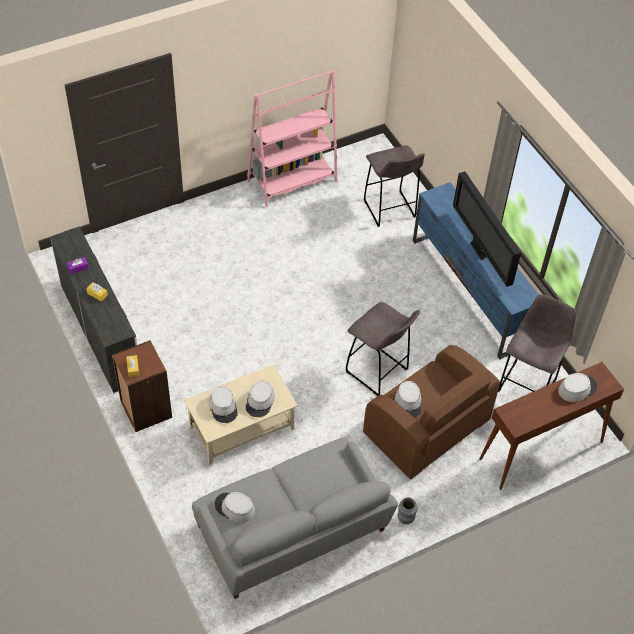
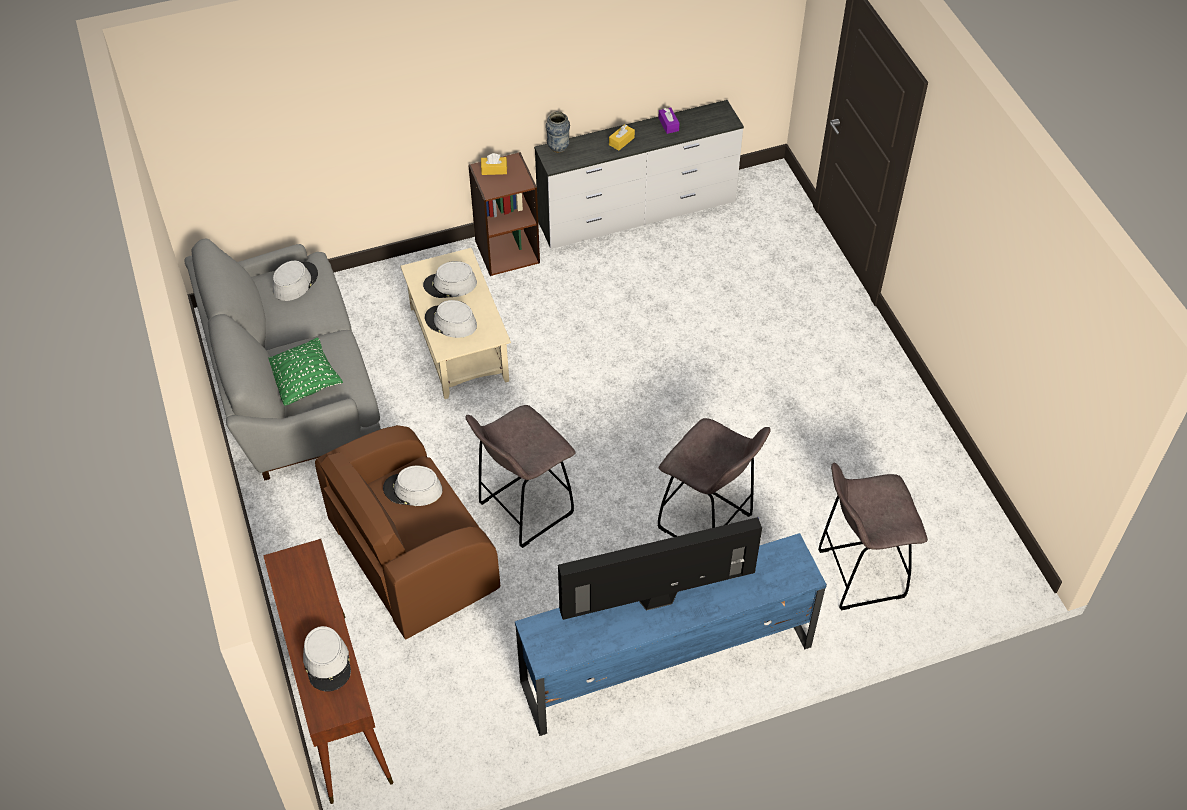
camera: 100 degrees right, 0 degrees up
pink bookcase [247,70,338,207] -> none
vase [398,497,418,524] -> vase moved to [546,111,570,153]
grey stool [498,295,576,392] -> grey stool moved to [658,418,771,537]
none -> green pillow [269,338,343,406]

